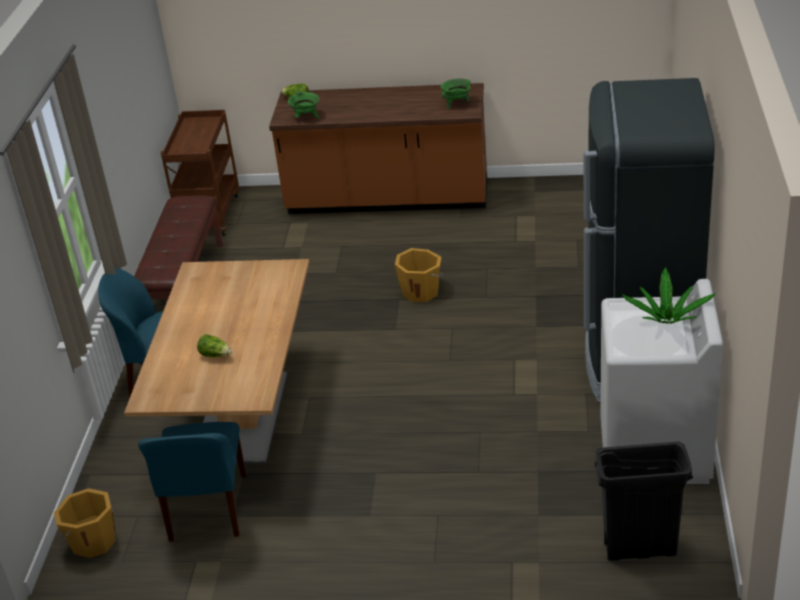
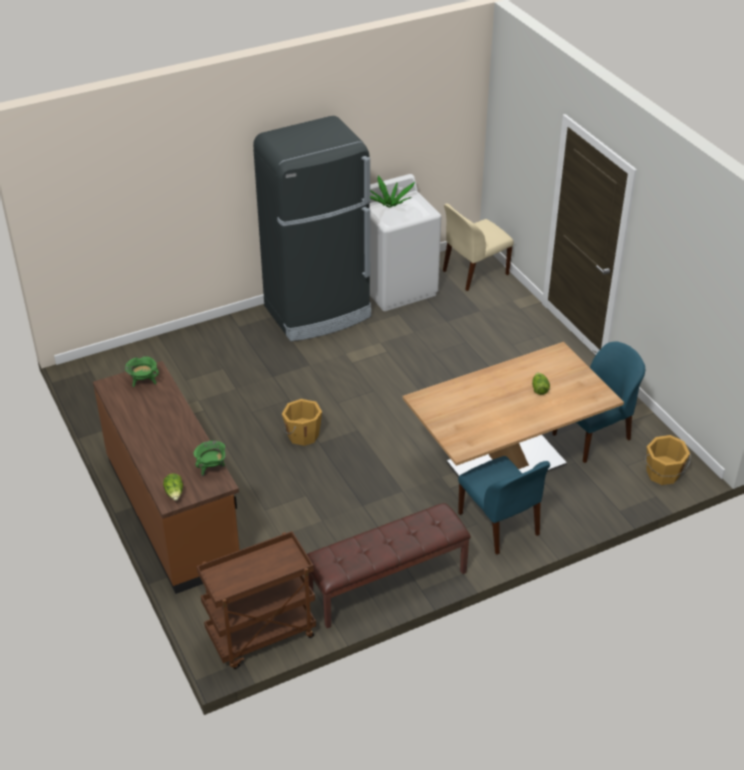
camera: 125 degrees left, 5 degrees up
black trash can [594,442,693,561] -> beige chair [443,203,514,291]

